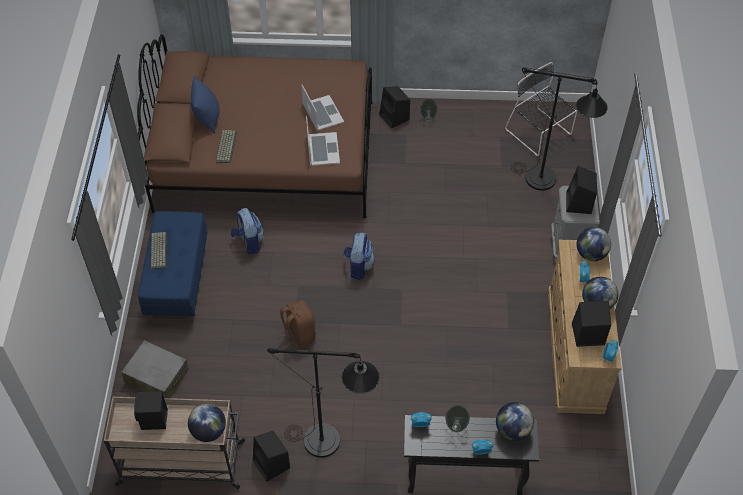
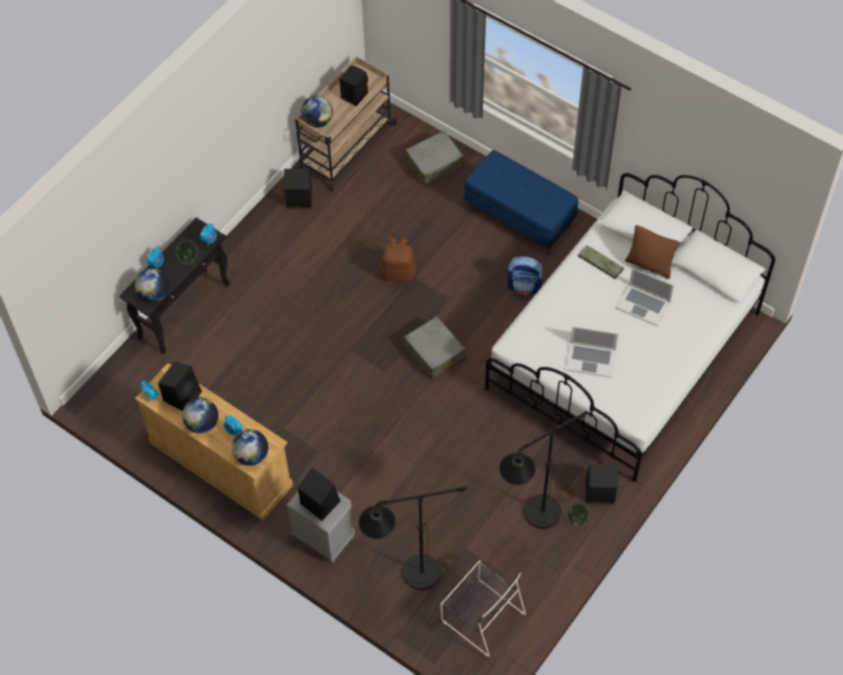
camera: 125 degrees right, 5 degrees up
brown bed [137,34,372,219] -> white bed [485,173,775,482]
keyboard [151,232,167,269] -> none
blue pillow [191,75,220,133] -> brown pillow [625,225,680,279]
black floor lamp [267,348,379,458] -> black floor lamp moved to [499,411,588,529]
laptop [306,116,340,166] -> laptop moved to [616,268,674,326]
backpack [344,232,375,280] -> grey suitcase [404,316,466,380]
black chair [505,62,577,156] -> black chair turned 45 degrees clockwise [440,560,526,657]

